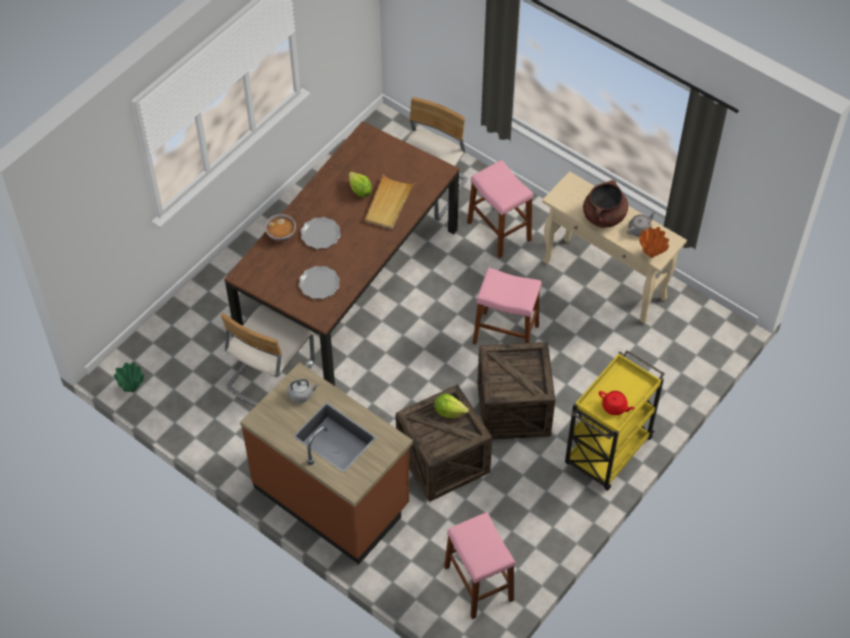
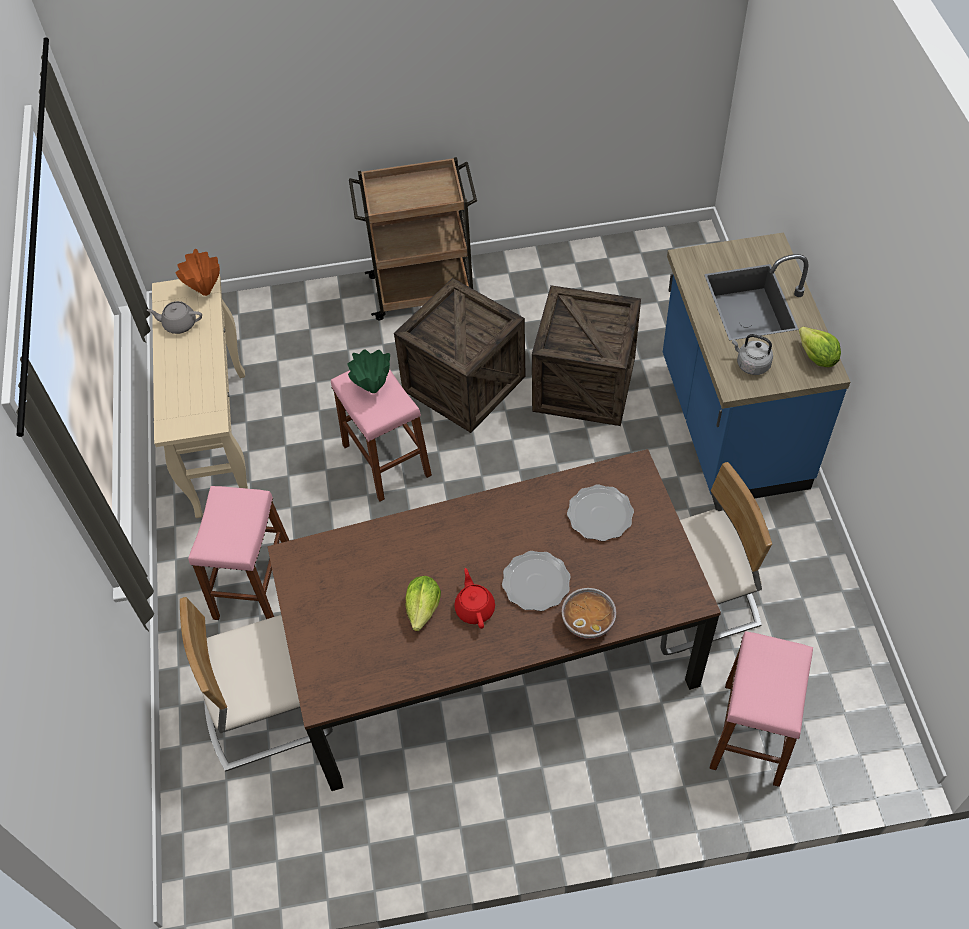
camera: 135 degrees left, 0 degrees up
green vase [113,362,144,392] -> green vase moved to [347,349,390,393]
brown counter [240,362,413,564] -> blue counter [663,232,850,499]
beige tray [365,174,415,229] -> none
lettuce [434,394,469,418] -> lettuce moved to [799,326,841,367]
pink stool [444,512,515,619] -> pink stool moved to [709,631,813,787]
yellow cart [565,350,665,491] -> brown cart [349,157,477,320]
brown cooking pot [583,180,628,228] -> none
red teapot [599,391,635,415] -> red teapot moved to [454,568,495,629]

